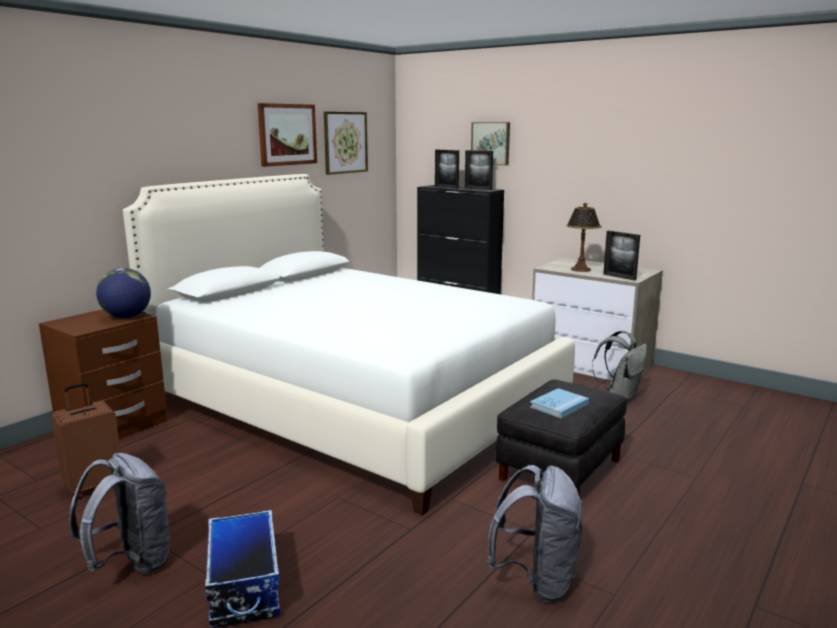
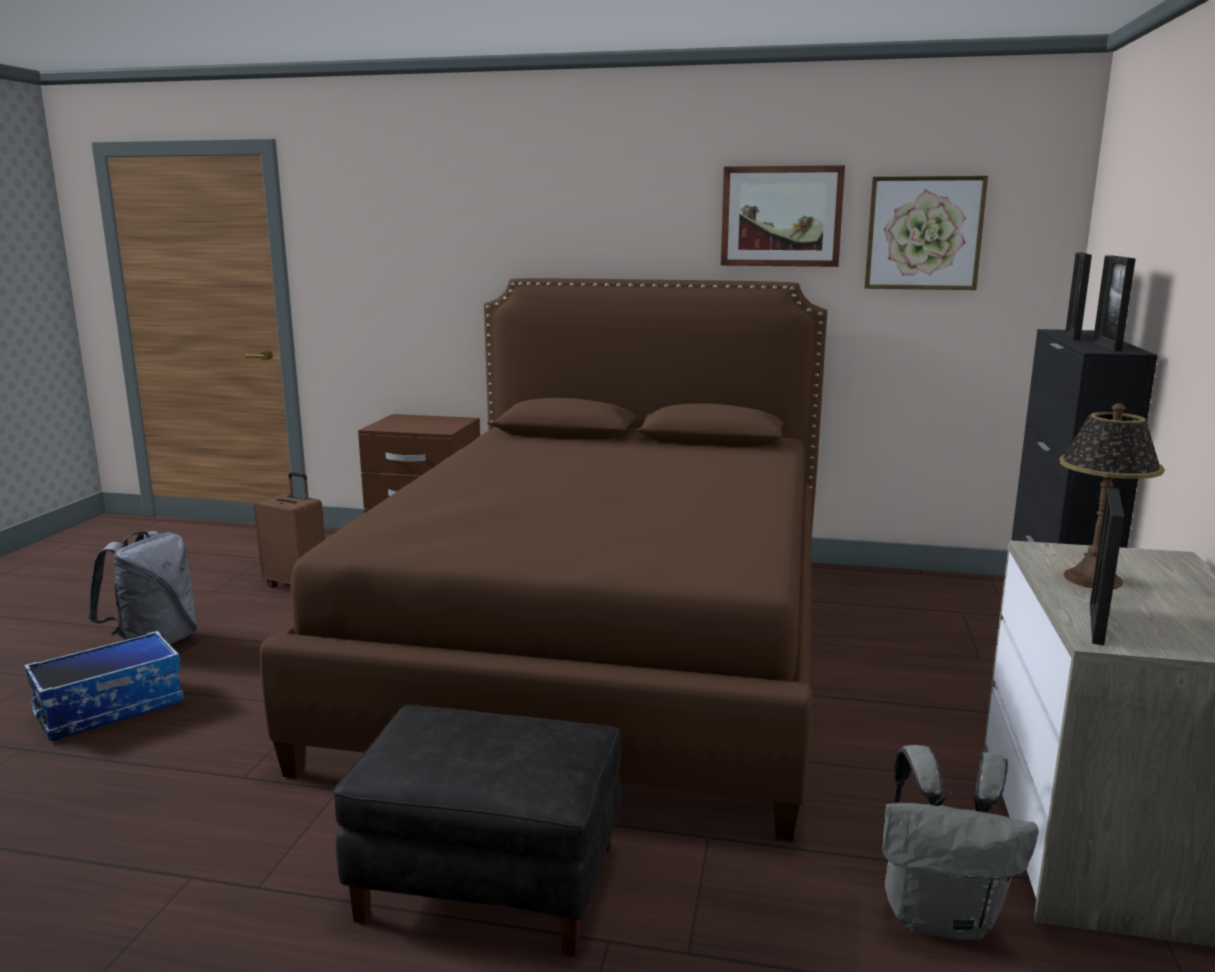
camera: 65 degrees right, 0 degrees up
globe [96,268,151,318] -> none
white bed [123,174,575,515] -> brown bed [260,278,827,842]
picture [471,122,510,165] -> none
grey backpack [486,465,583,602] -> none
blue book [530,388,589,418] -> none

